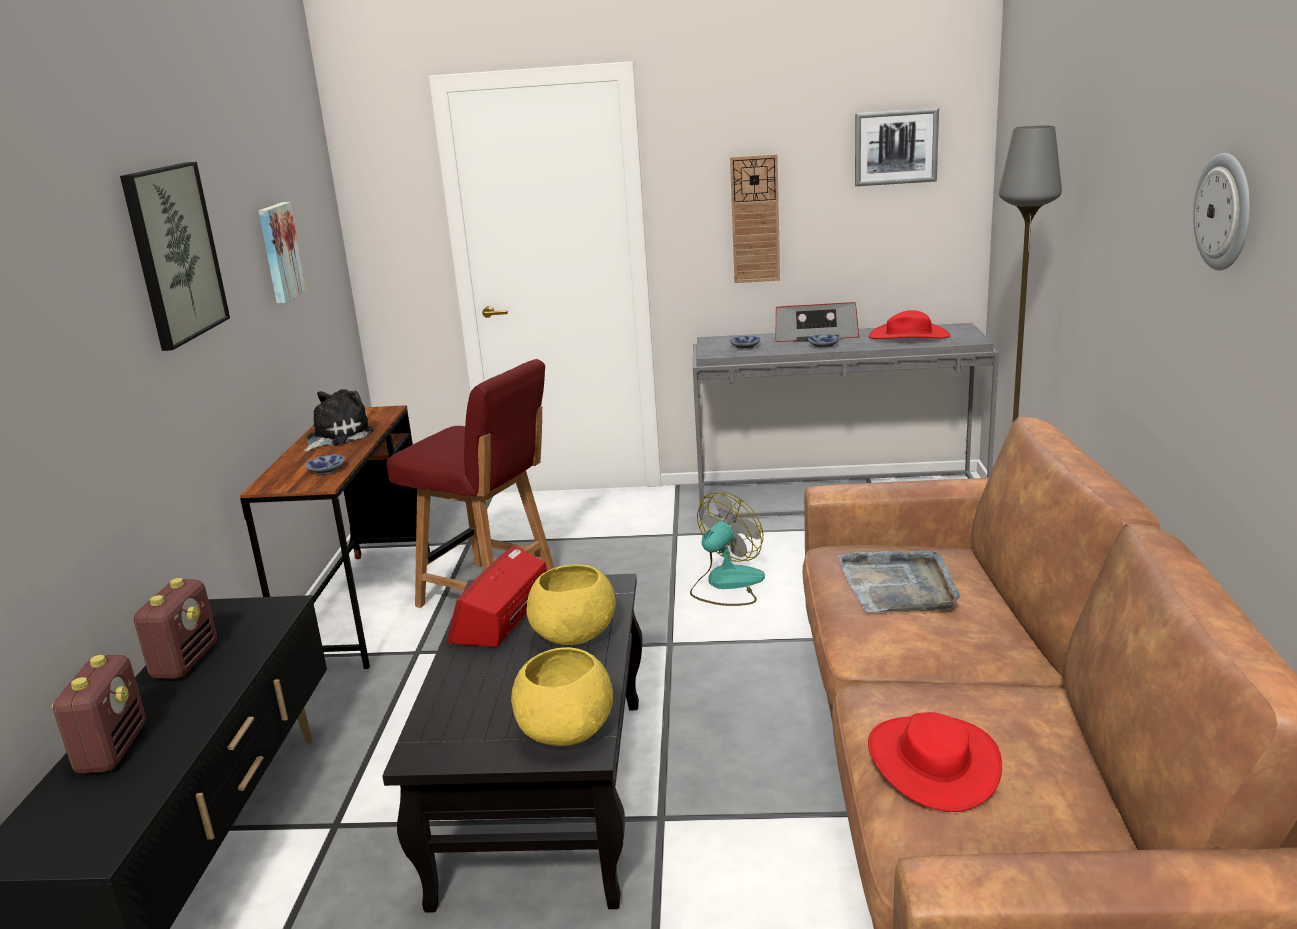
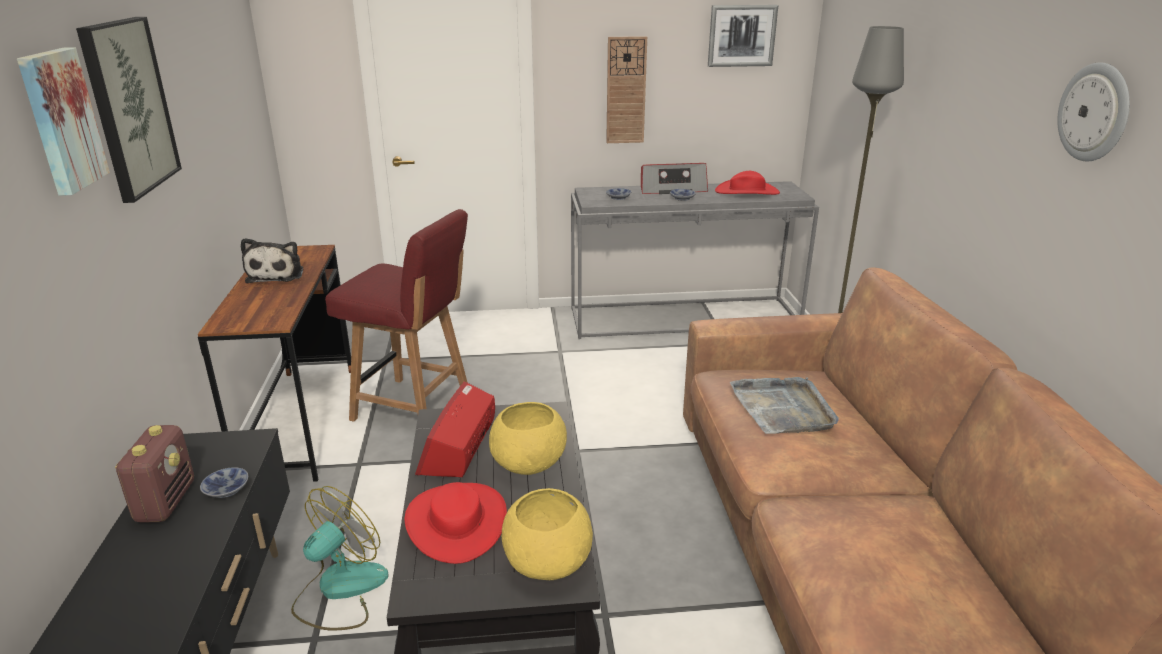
camera: 10 degrees left, 5 degrees up
radio [51,654,146,774] -> none
picture [259,202,306,303] -> picture moved to [17,48,110,196]
plush toy [304,389,374,451] -> plush toy turned 150 degrees clockwise [241,238,303,283]
bowl [305,455,345,475] -> bowl moved to [200,467,248,498]
fan [690,492,765,606] -> fan moved to [291,486,389,630]
red hat [868,712,1002,812] -> red hat moved to [404,482,507,564]

